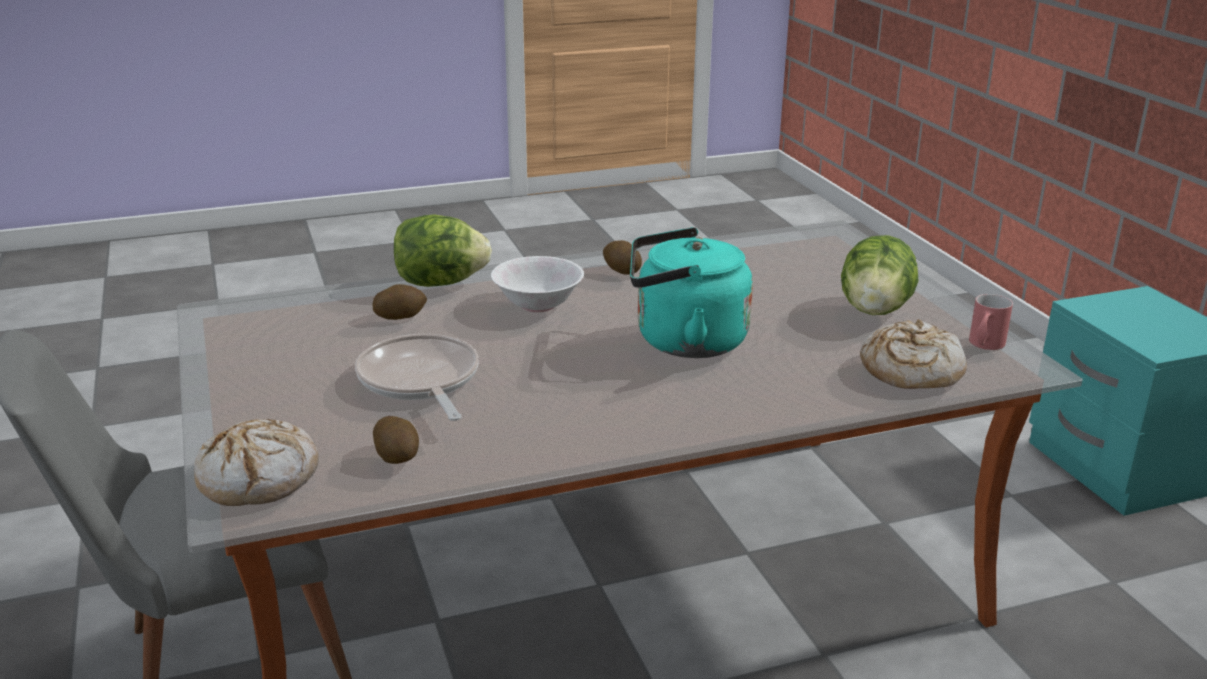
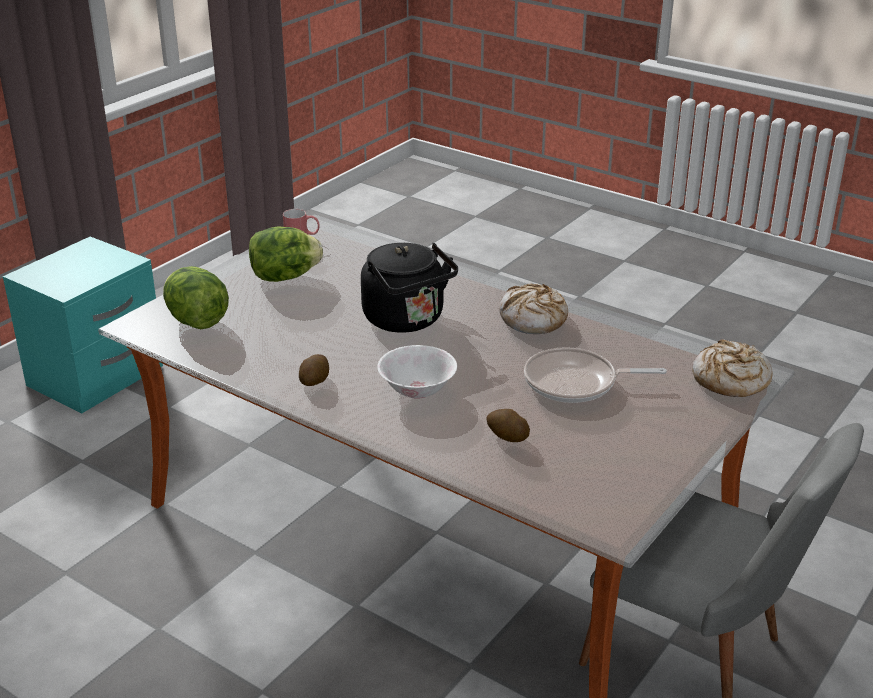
camera: 125 degrees left, 5 degrees up
frying pan [355,334,479,421] -> frying pan turned 60 degrees clockwise [524,347,667,403]
potato [373,416,419,464] -> none
lettuce [394,214,492,287] -> lettuce moved to [163,266,229,329]
turquoise kettle [630,227,753,358] -> black kettle [361,243,458,333]
bread [860,319,967,389] -> bread moved to [500,283,568,334]

